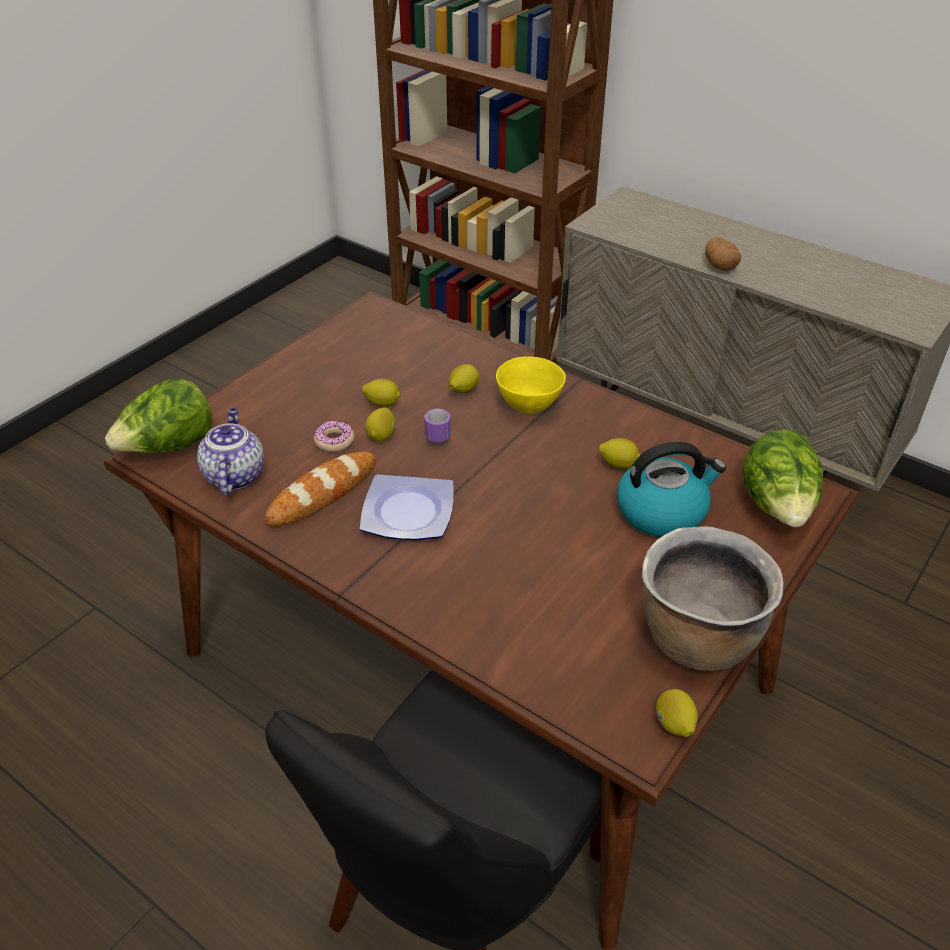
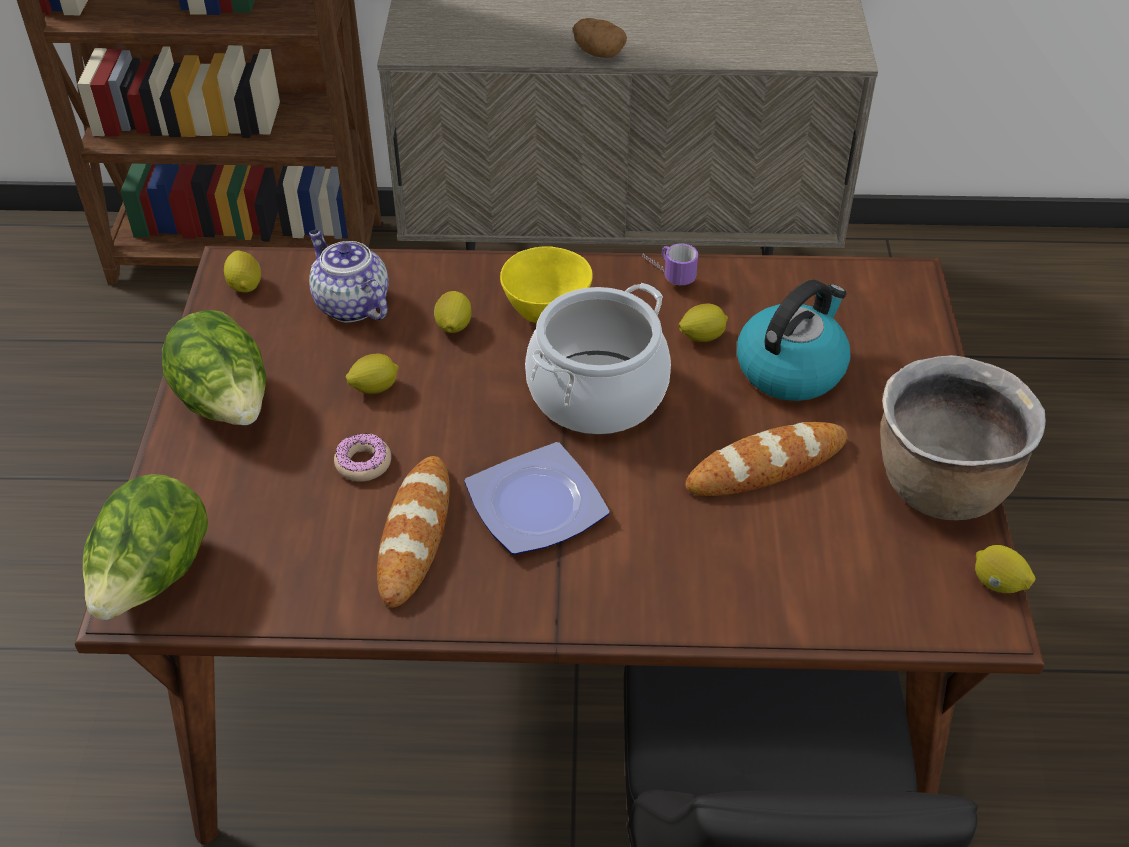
camera: 35 degrees left, 5 degrees up
teapot [197,408,264,495] -> teapot moved to [309,230,388,322]
lemon [365,408,396,442] -> lemon moved to [224,250,261,293]
mug [424,408,451,442] -> mug moved to [642,243,698,285]
lettuce [743,430,823,527] -> lettuce moved to [162,310,266,425]
none -> cooking pot [525,283,671,435]
none -> bread [685,422,848,496]

